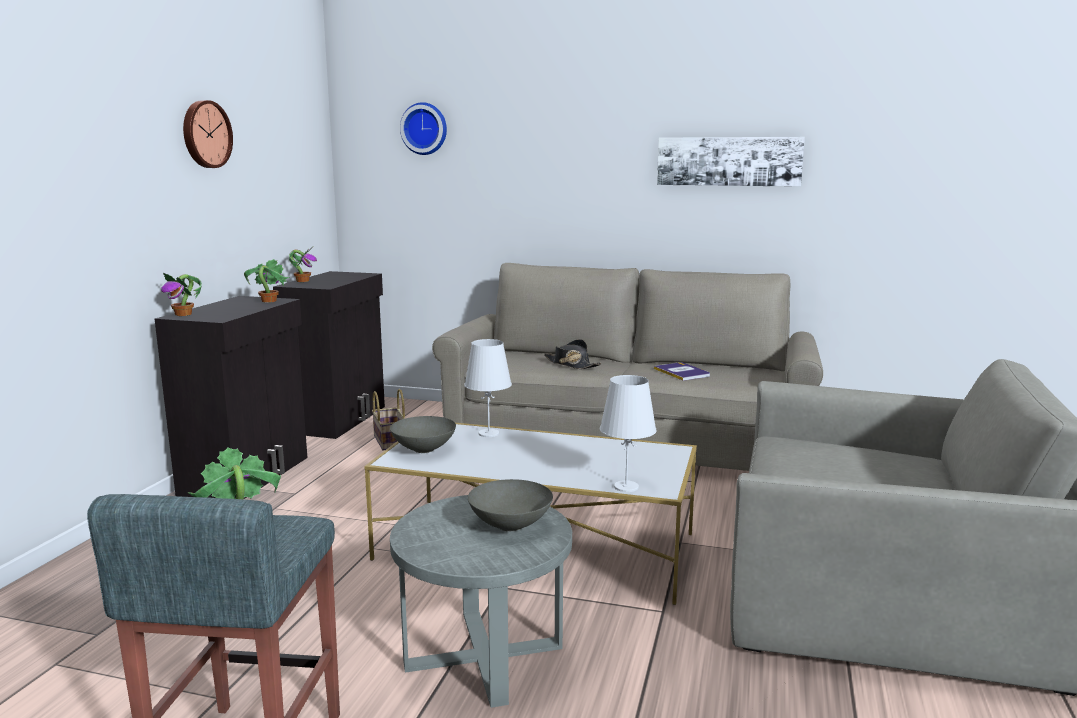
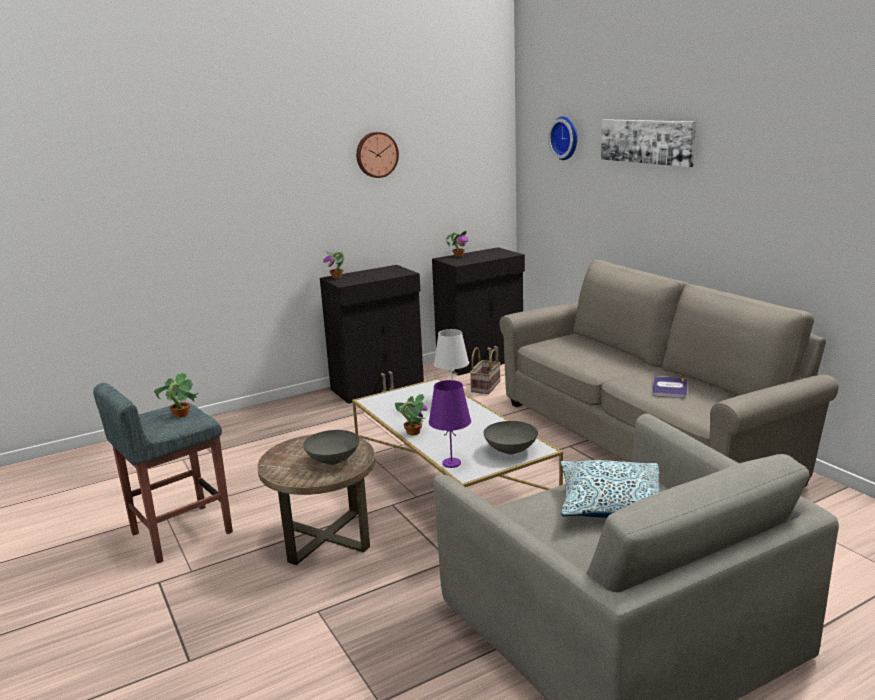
camera: 45 degrees right, 5 degrees up
potted plant [244,259,289,303] -> potted plant moved to [395,394,427,435]
grey bowl [390,416,456,453] -> grey bowl moved to [483,421,538,455]
grey side table [390,495,572,708] -> brown side table [257,434,375,565]
black hat [544,339,602,369] -> none
white table lamp [600,375,656,492] -> purple table lamp [429,380,471,468]
picture [657,137,805,187] -> picture moved to [601,119,696,167]
none -> pillow [560,460,661,518]

